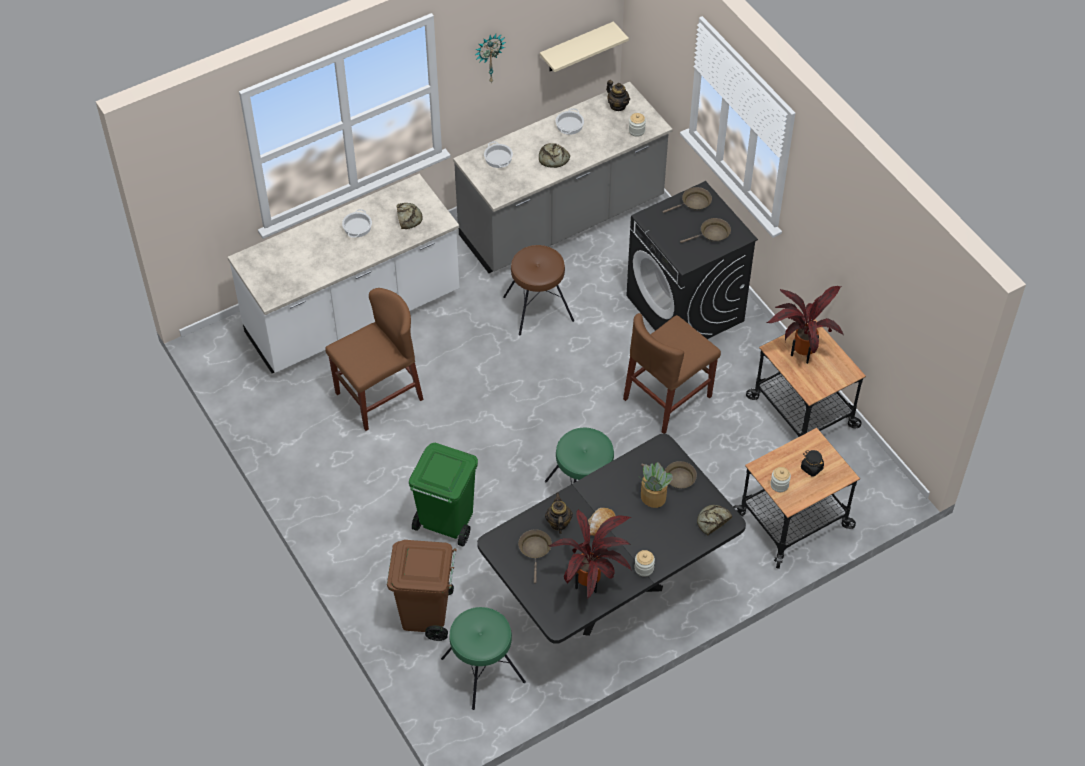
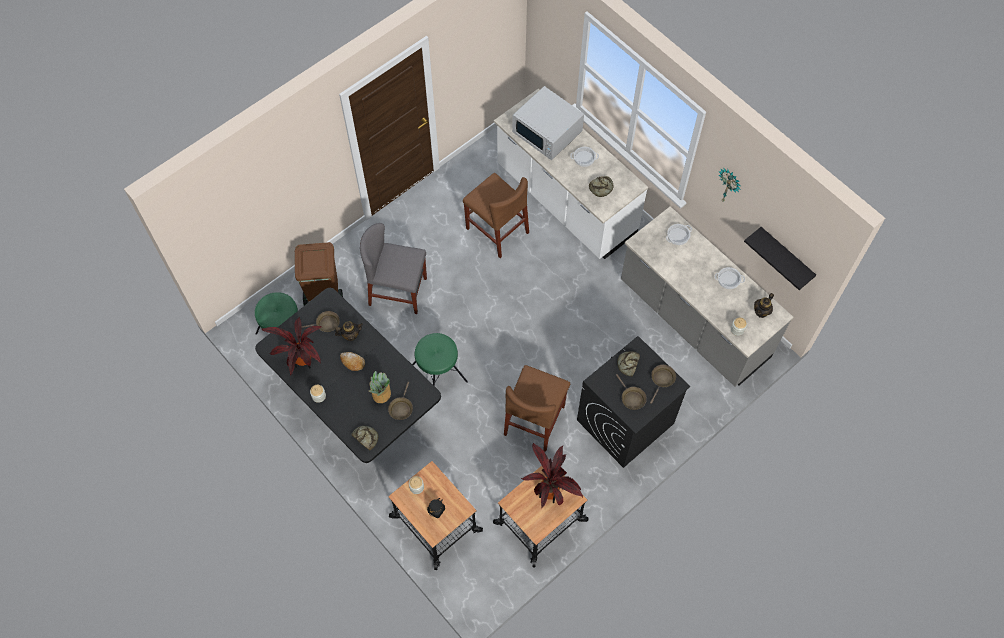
camera: 80 degrees right, 10 degrees up
green trash can [409,443,478,547] -> grey chair [360,223,427,314]
brown stool [503,245,574,335] -> none
bread [539,143,570,168] -> bread moved to [617,351,640,376]
beige shelf [540,21,629,72] -> black shelf [744,227,816,290]
brown chair [623,313,721,434] -> brown chair turned 105 degrees counterclockwise [504,365,570,452]
brown frying pan [662,187,712,213] -> brown frying pan turned 120 degrees counterclockwise [650,365,676,404]
none -> white microwave [512,86,584,160]

